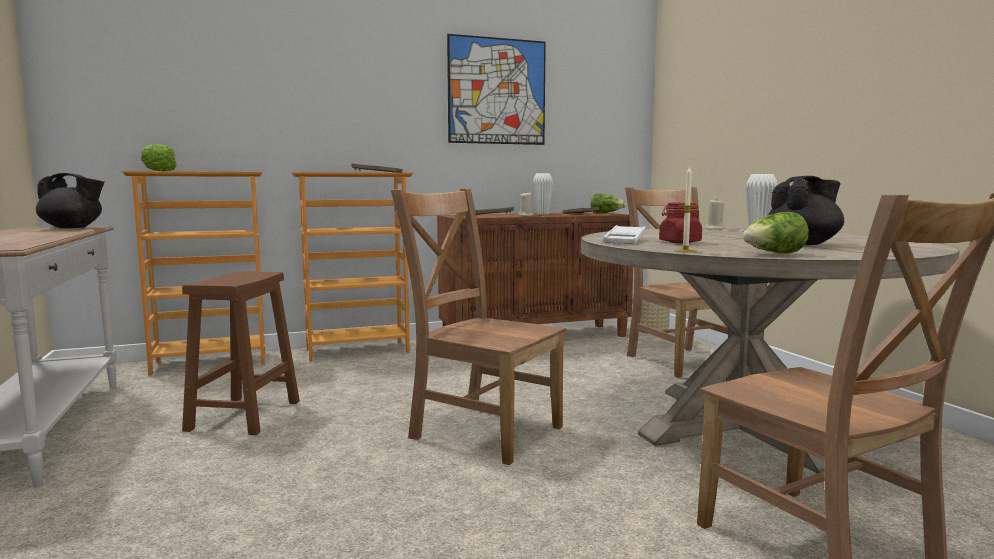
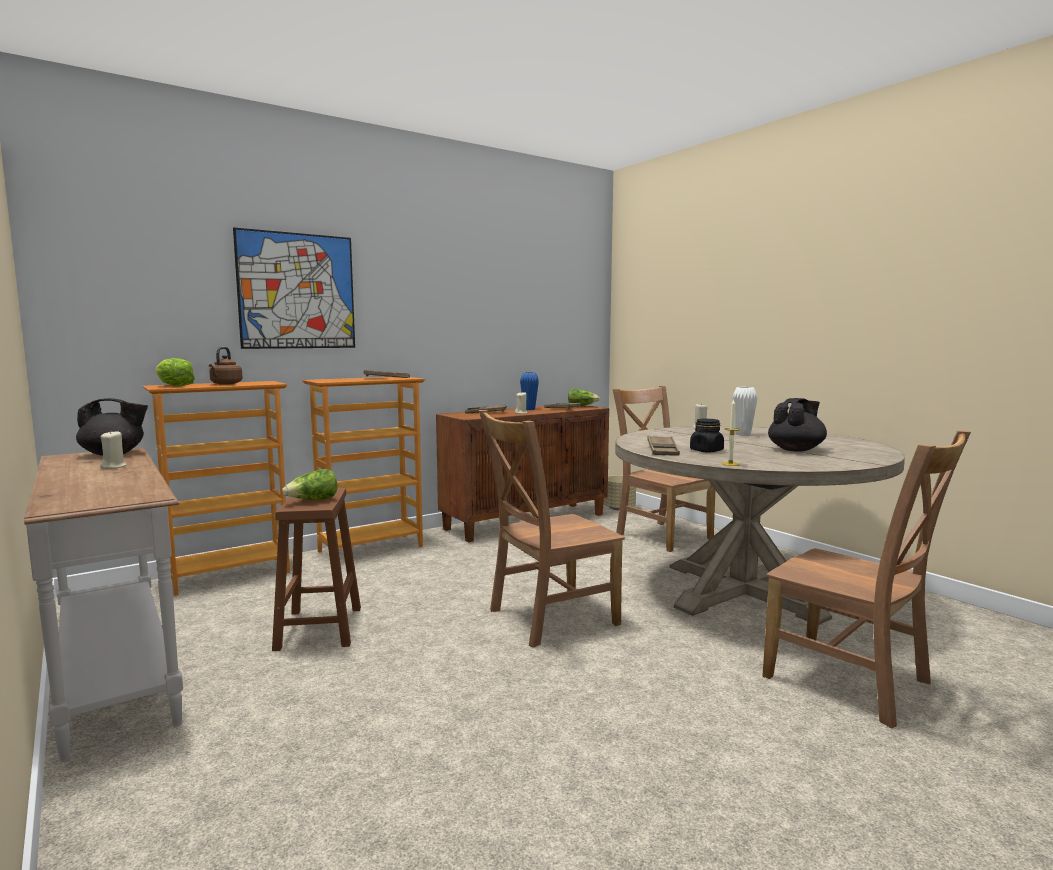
camera: 15 degrees left, 0 degrees up
brown chair [391,189,566,465] -> brown chair turned 45 degrees counterclockwise [479,410,625,648]
picture [447,34,546,145] -> picture moved to [233,227,355,349]
white vase [533,173,553,215] -> blue vase [520,372,539,410]
white tray [603,225,646,244] -> brown tray [647,436,680,456]
red jar [659,202,702,243] -> black jar [690,419,724,452]
lettuce [742,212,809,254] -> lettuce moved to [282,469,337,500]
none -> beige candle [100,430,127,469]
none -> brown kettle [209,347,242,385]

